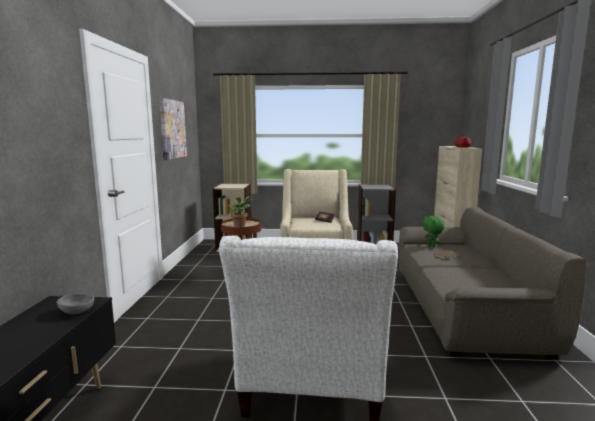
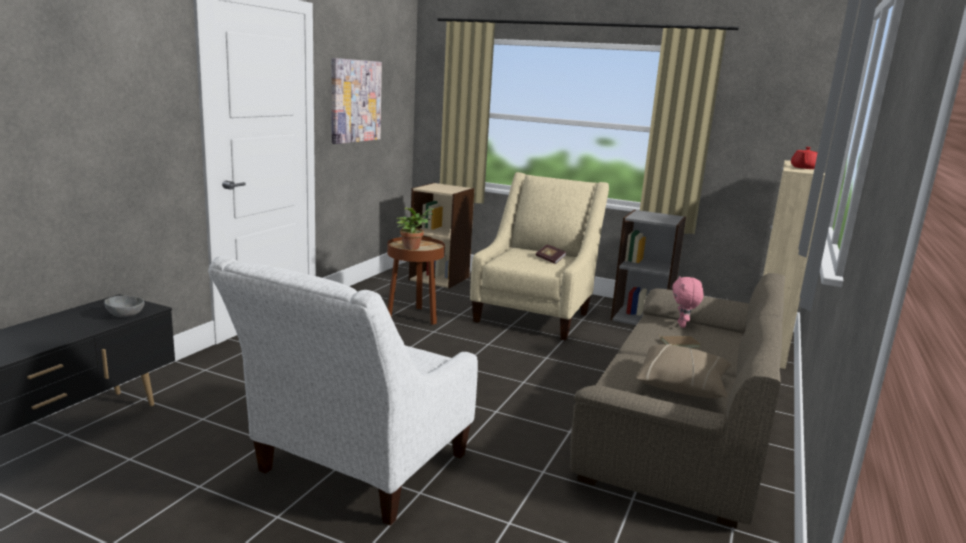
camera: 20 degrees right, 5 degrees up
green plush toy [422,216,444,247] -> pink plush toy [672,276,704,328]
none -> beige pillow [636,344,731,399]

